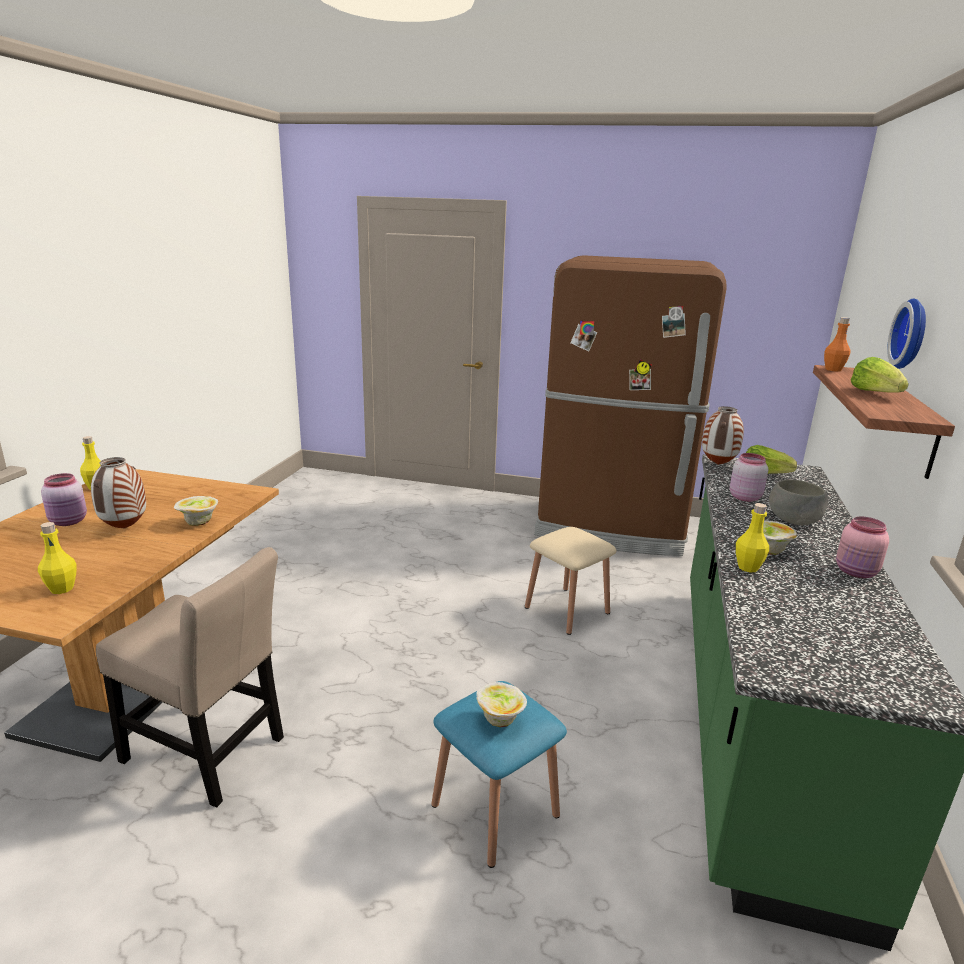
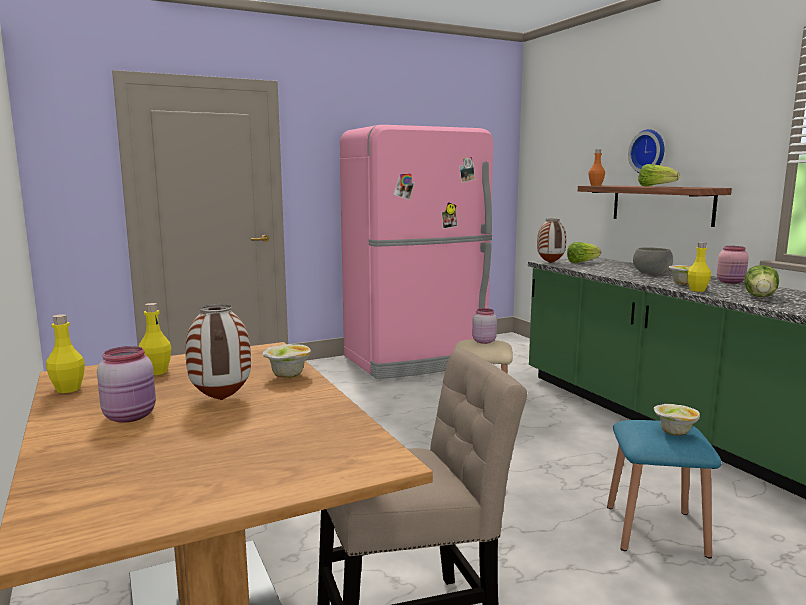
camera: 40 degrees left, 10 degrees down
yellow bottle [38,522,76,594] -> yellow bottle moved to [139,303,171,375]
brown fridge [534,255,727,556] -> pink fridge [340,125,493,379]
pink jar [730,453,768,502] -> pink jar moved to [472,308,497,344]
none -> lettuce [744,265,779,297]

